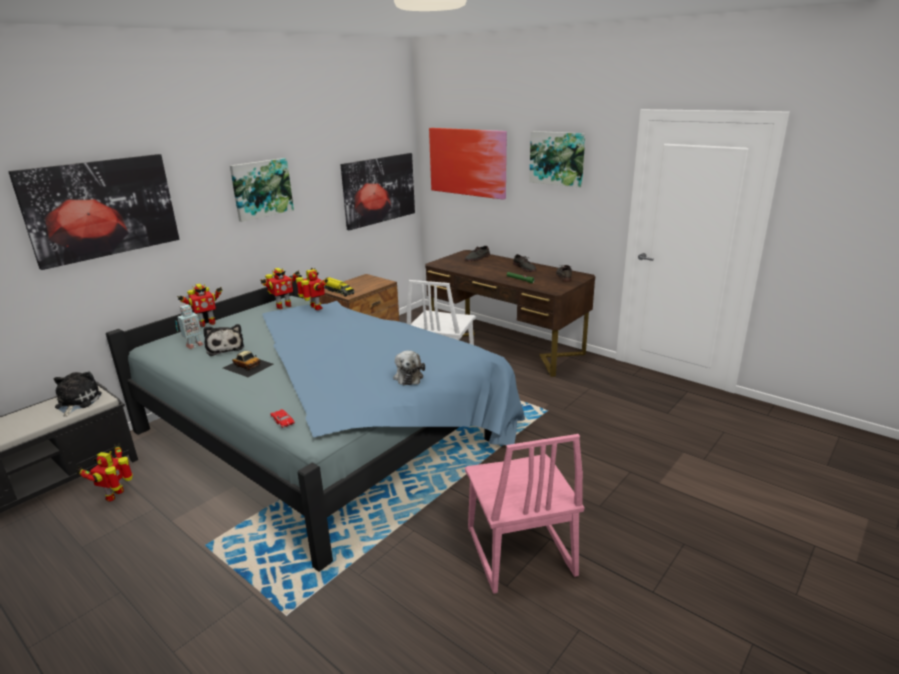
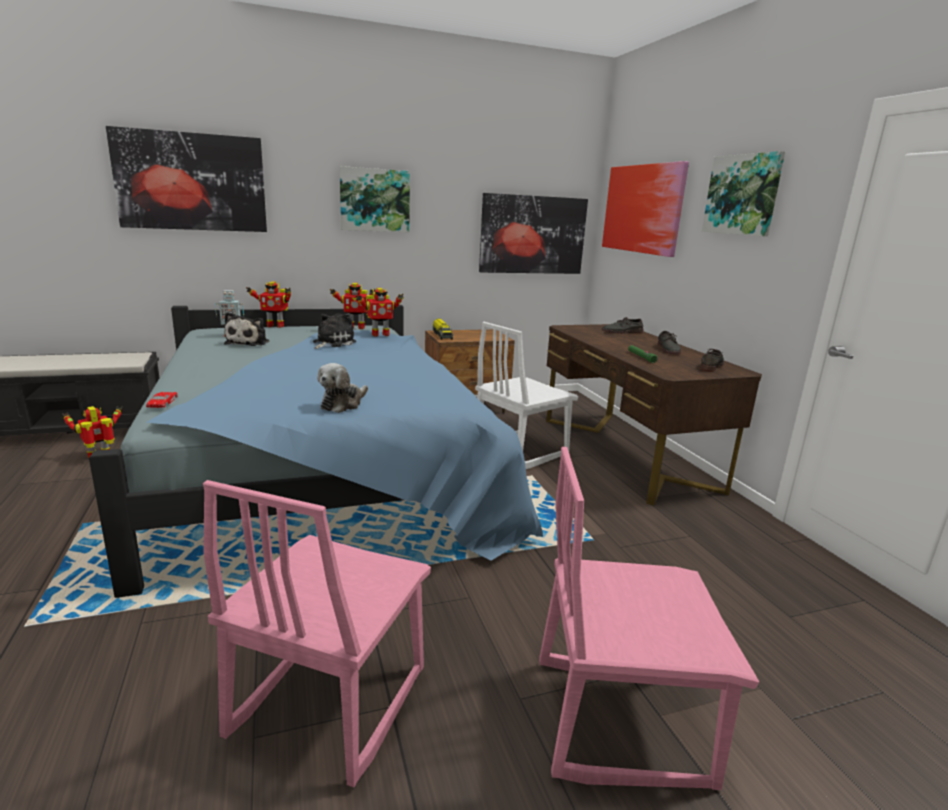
camera: 30 degrees right, 5 degrees down
plush toy [54,372,102,417] -> plush toy moved to [313,313,356,349]
toy car [223,351,274,377] -> none
toy robot [296,268,328,310] -> toy robot turned 75 degrees clockwise [356,288,404,337]
none -> pink chair [539,447,759,790]

